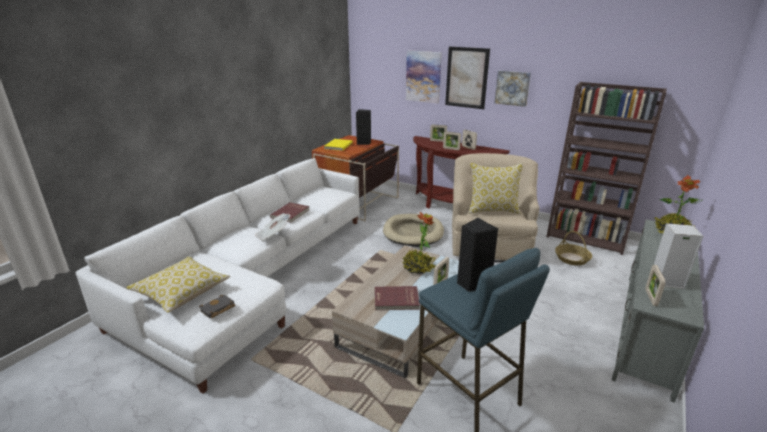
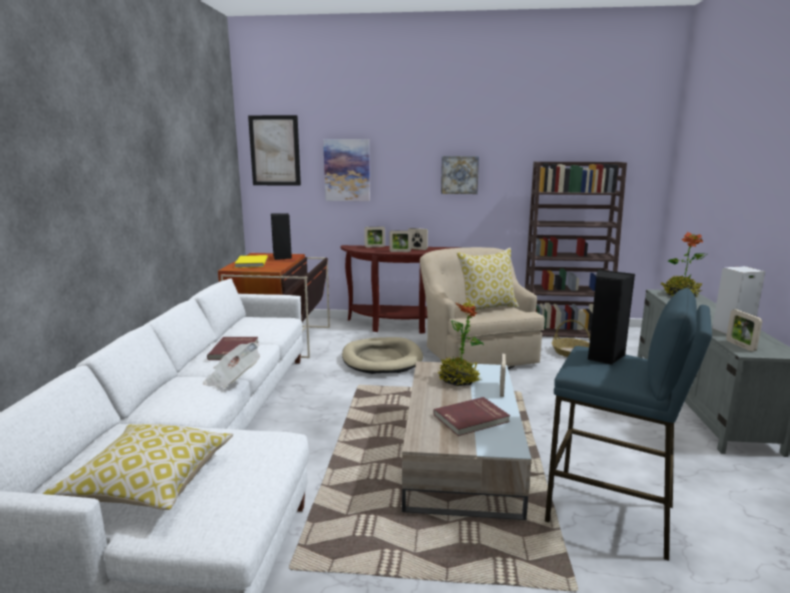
camera: 25 degrees left, 10 degrees down
black book [199,295,235,318] -> none
picture [445,47,490,109] -> picture moved to [248,115,301,186]

